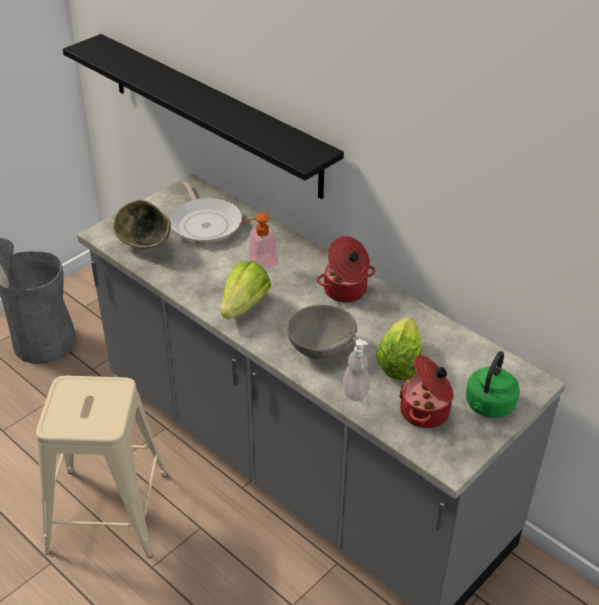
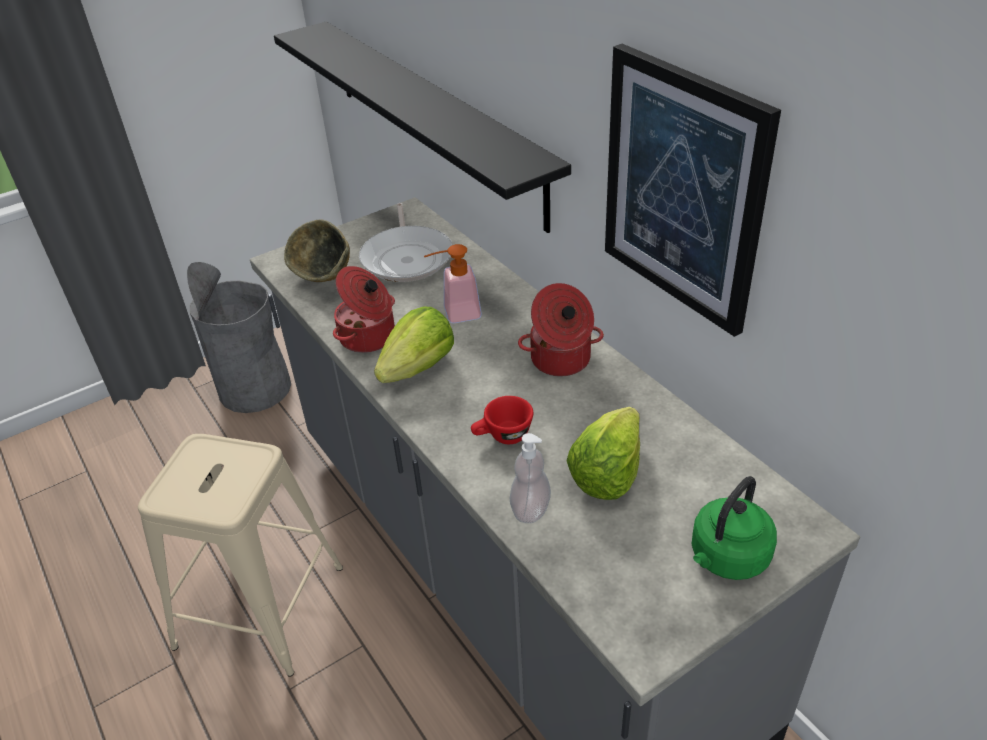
camera: 15 degrees right, 0 degrees up
grey bowl [287,305,357,359] -> red cup [471,396,533,444]
cooking pot [399,355,453,428] -> cooking pot moved to [333,266,395,353]
none -> picture [605,44,781,337]

